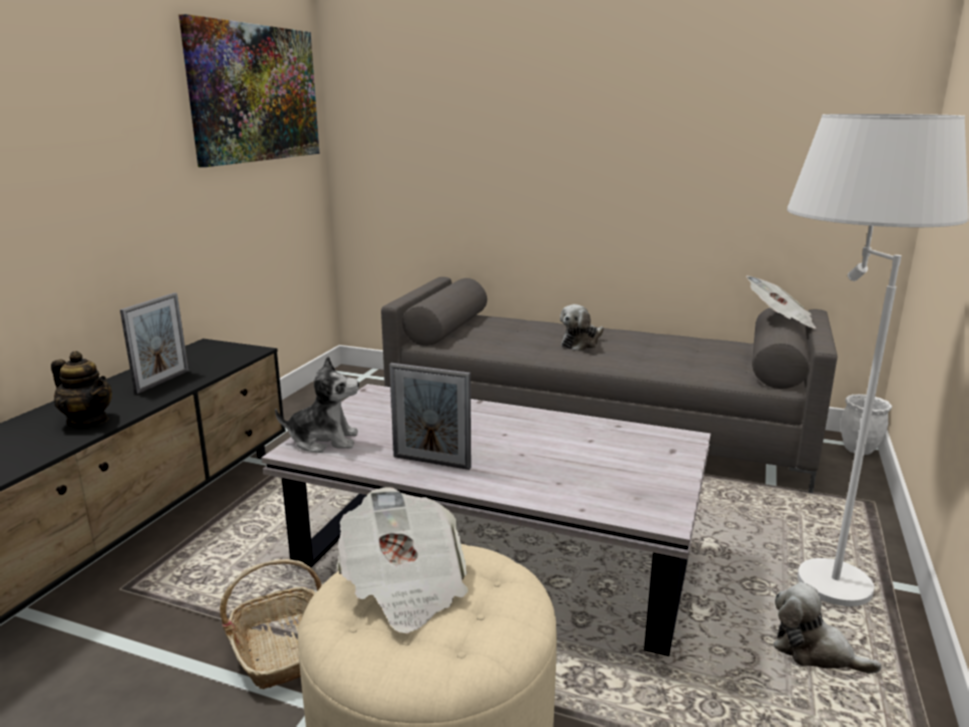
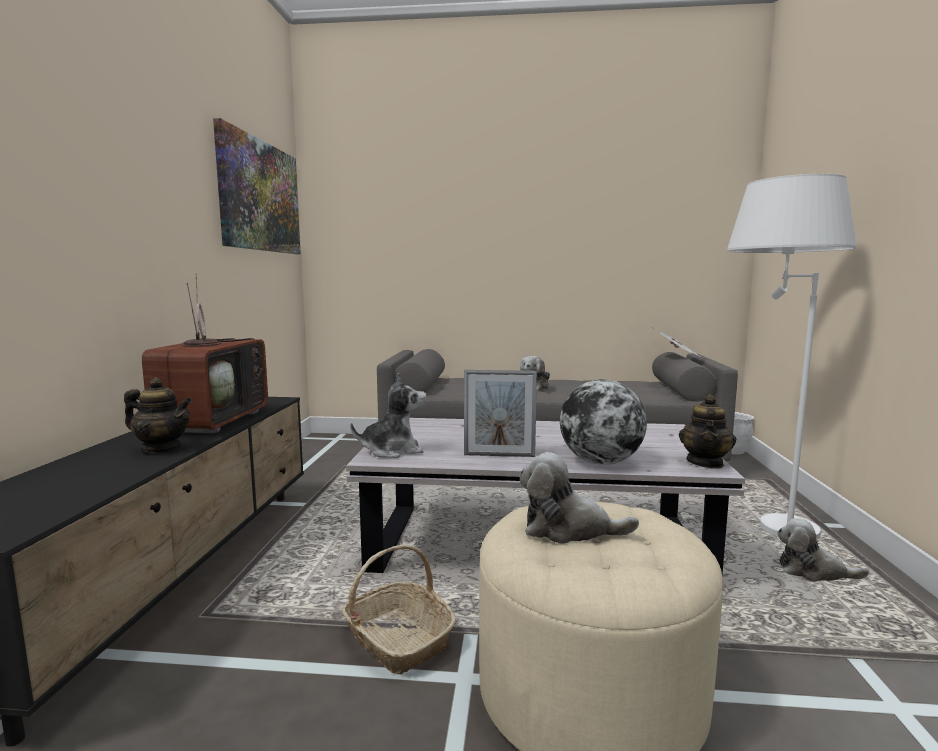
camera: 15 degrees left, 10 degrees down
picture frame [120,293,189,394] -> television [142,273,268,434]
newspaper [337,487,468,634] -> plush toy [519,452,639,544]
none -> globe [560,379,647,465]
none -> teapot [679,394,736,468]

